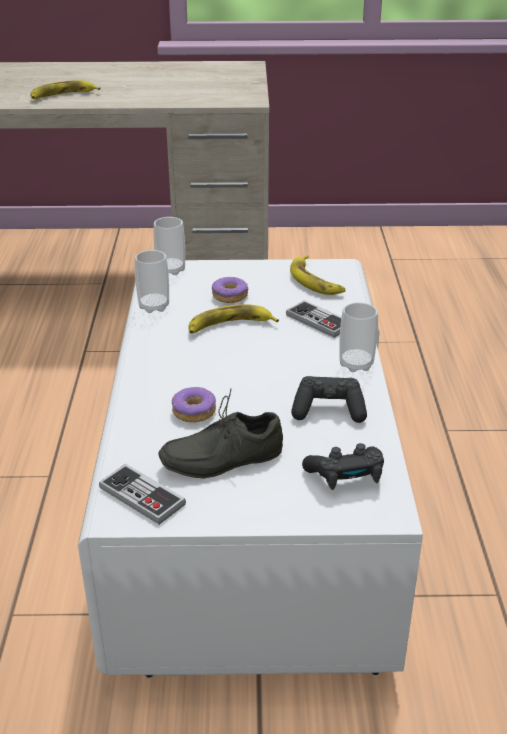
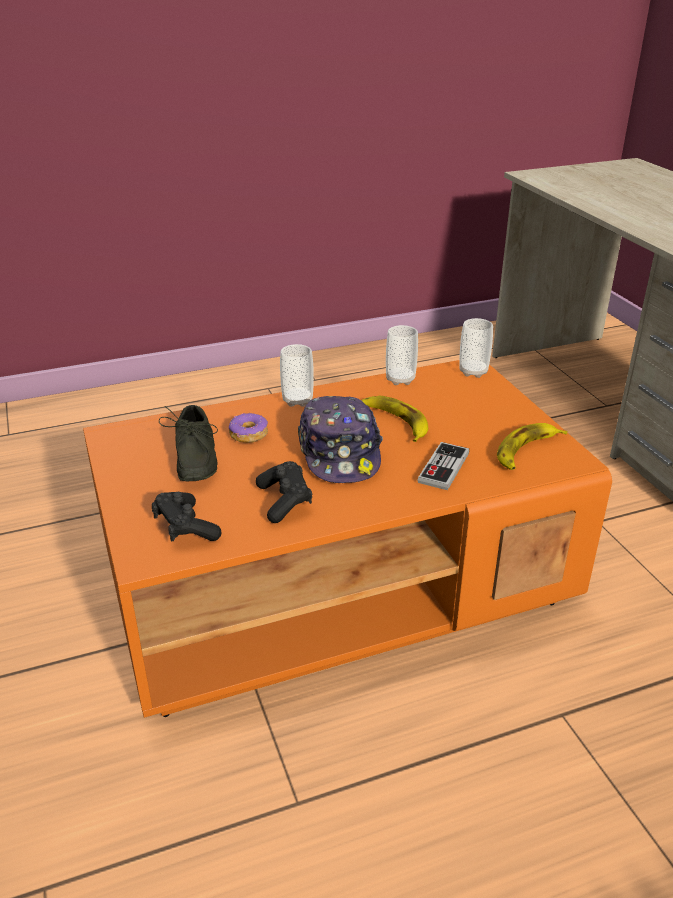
camera: 70 degrees right, 0 degrees up
banana [30,80,101,99] -> none
white coffee table [78,259,423,678] -> orange coffee table [83,360,612,718]
game controller [99,464,186,525] -> none
grey shoe [158,388,283,478] -> grey shoe turned 150 degrees counterclockwise [159,405,218,481]
donut [212,277,249,303] -> none
cup [339,302,378,372] -> cup moved to [280,344,314,407]
none -> cap [298,396,383,483]

